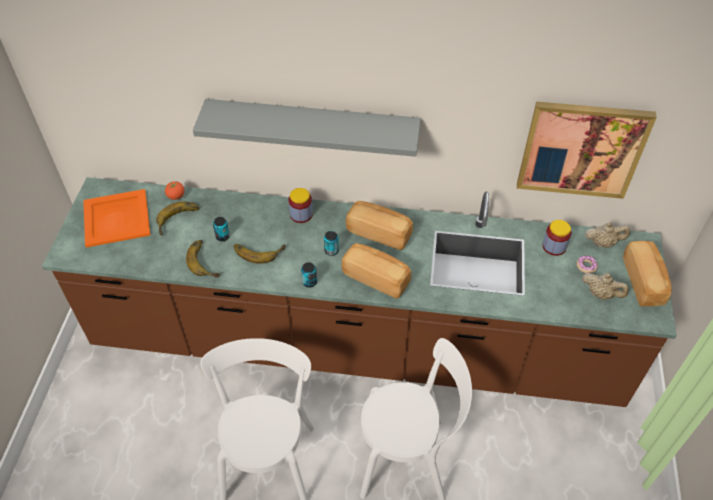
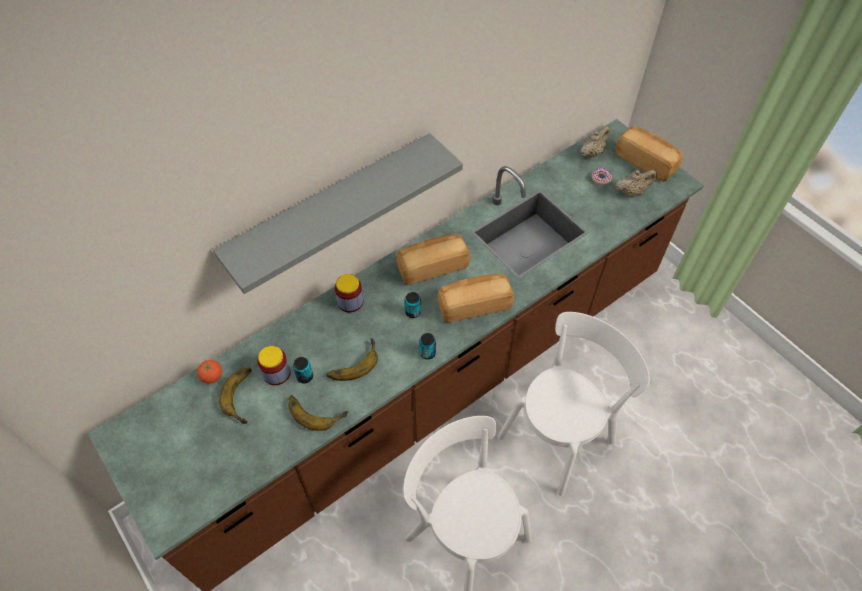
camera: 45 degrees left, 5 degrees up
orange tray [83,189,150,247] -> none
picture [517,101,657,199] -> none
jar [542,220,571,256] -> jar moved to [257,346,291,385]

